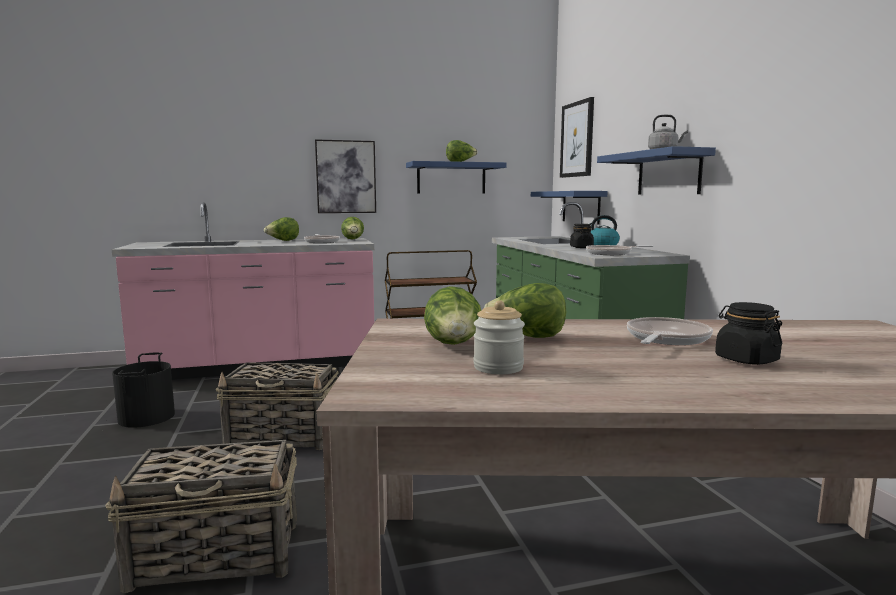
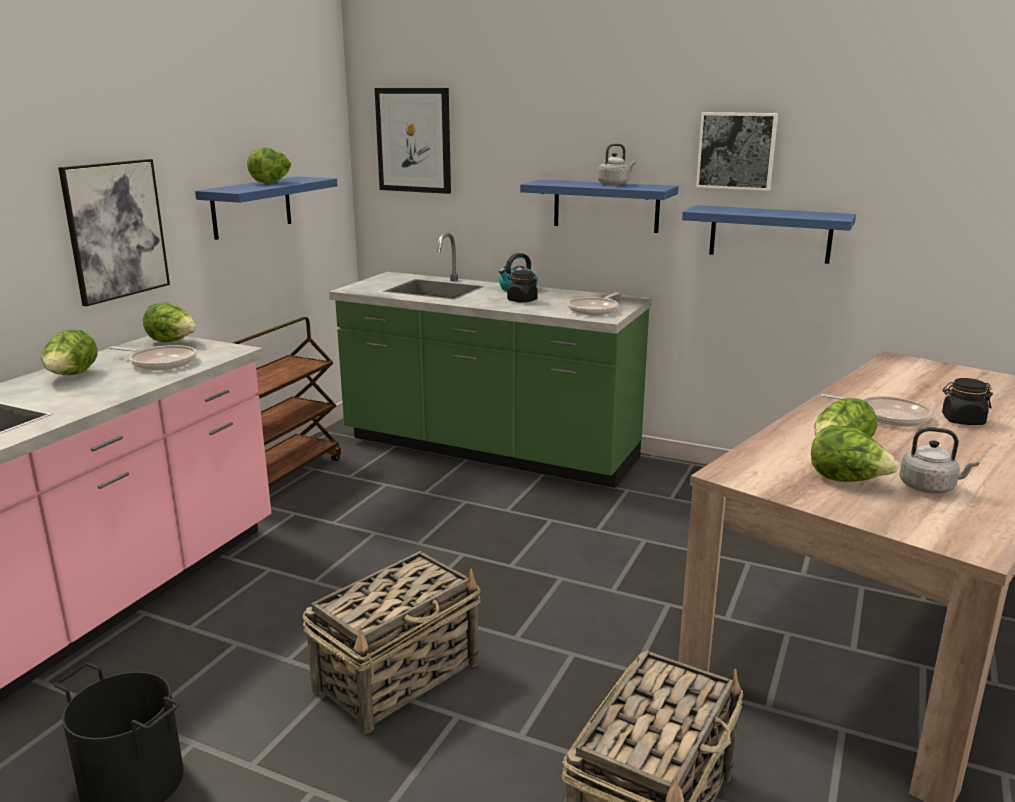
camera: 50 degrees left, 10 degrees up
jar [473,300,525,374] -> grey kettle [900,427,979,494]
blue shelf [531,191,608,224] -> blue shelf moved to [682,205,856,264]
frying pan [627,317,713,345] -> frying pan turned 135 degrees clockwise [821,394,932,427]
none -> picture [696,112,778,191]

